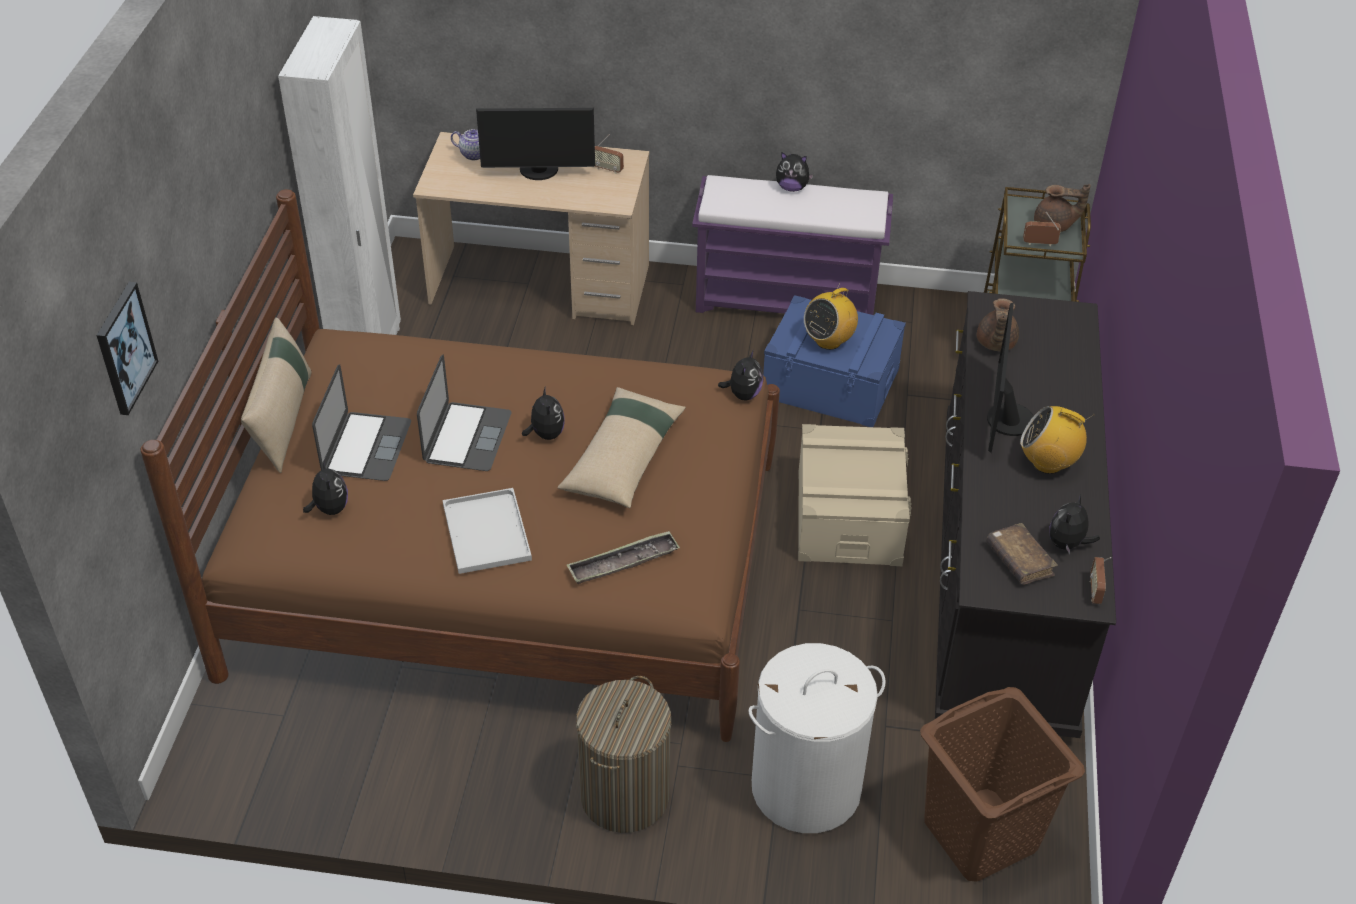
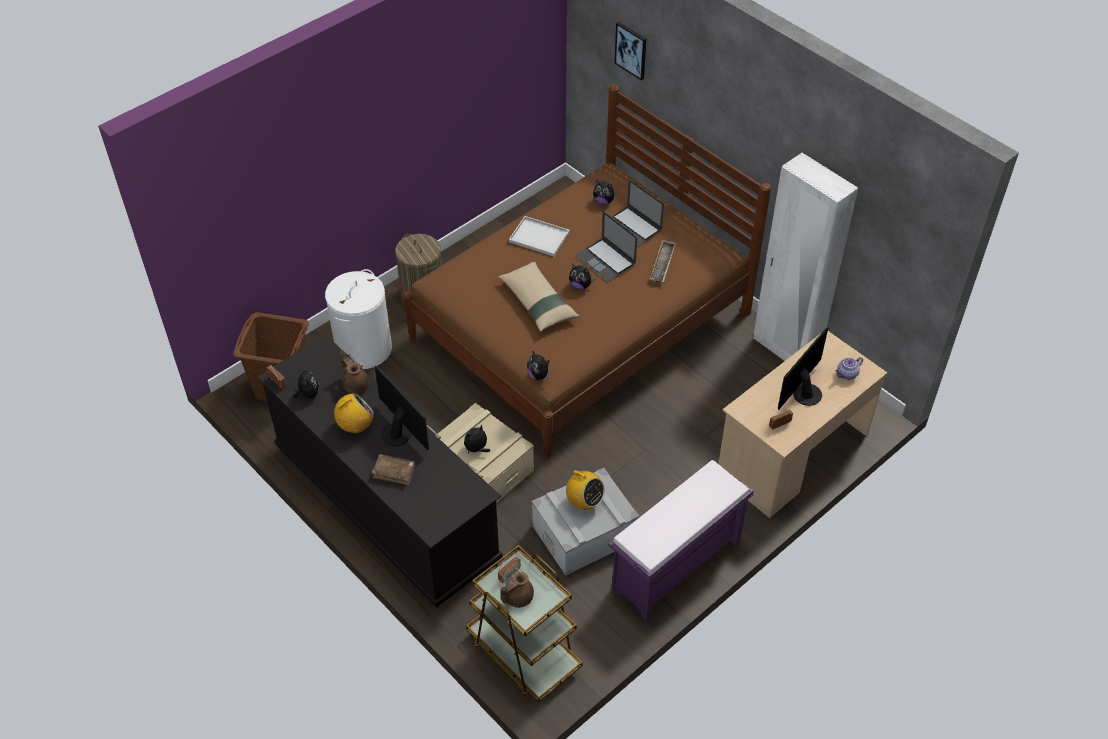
camera: 130 degrees right, 5 degrees up
beige pillow [241,318,312,473] -> none
tray [567,531,680,584] -> tray moved to [650,240,676,283]
blue storage box [763,295,906,427] -> grey storage box [532,468,639,576]
plush toy [776,152,814,192] -> plush toy moved to [464,425,490,454]
radio [804,283,858,350] -> radio turned 135 degrees clockwise [563,470,605,510]
brown teapot [977,298,1019,351] -> brown teapot moved to [340,350,369,394]
brown book [986,523,1058,585] -> brown book moved to [372,454,415,486]

